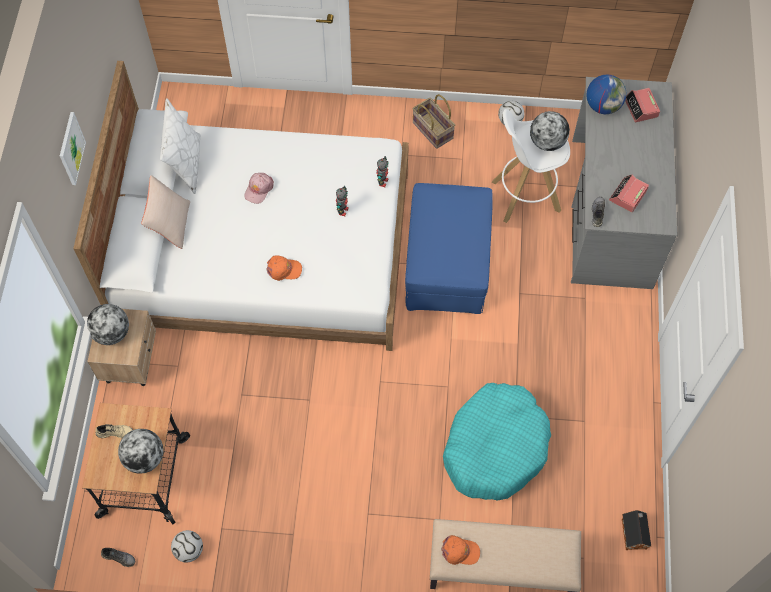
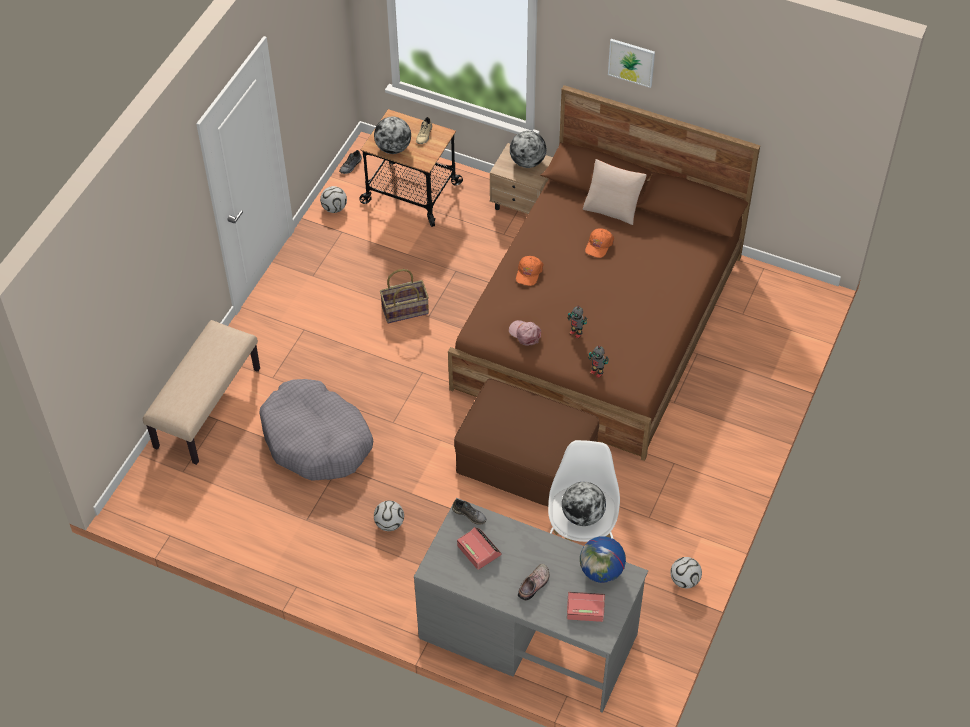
camera: 110 degrees right, 10 degrees down
white bed [73,61,409,351] -> brown bed [448,85,760,461]
white pillow [160,98,200,194] -> none
pink cap [244,173,274,204] -> pink cap moved to [509,320,541,346]
blue ottoman [405,183,493,314] -> brown ottoman [454,378,599,506]
basket [412,94,455,149] -> basket moved to [380,269,429,323]
orange cap [441,535,480,565] -> orange cap moved to [585,228,614,258]
turquoise dog bed [443,383,551,501] -> grey dog bed [259,379,373,480]
toy house [622,510,651,550] -> none
none -> football [374,501,404,531]
none -> shoe [518,564,549,600]

